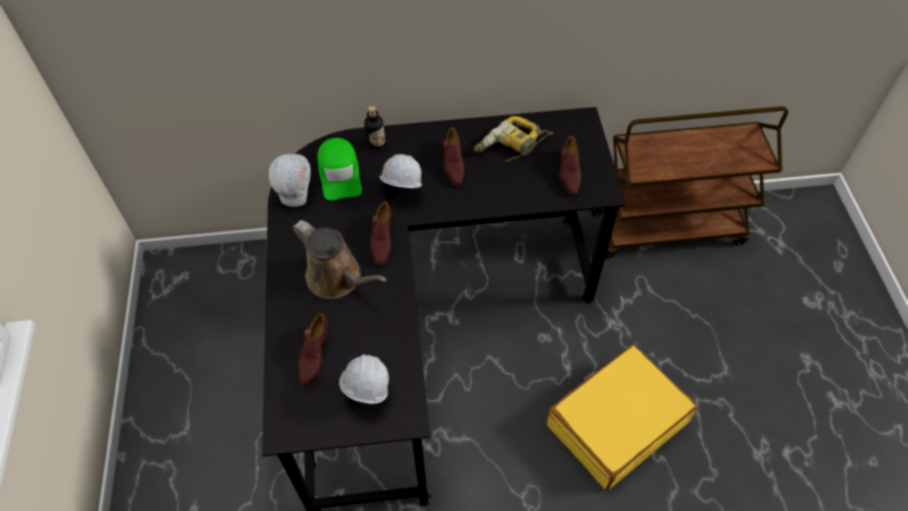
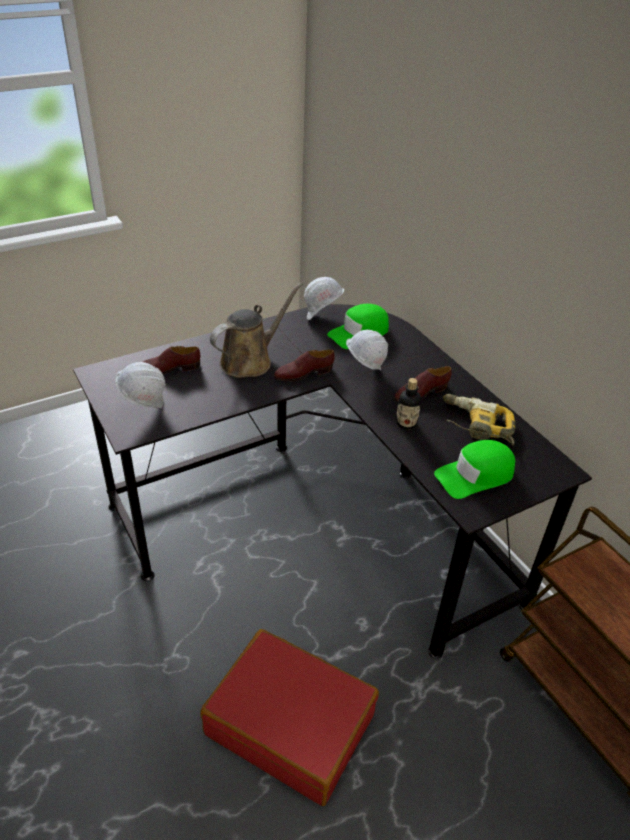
camera: 65 degrees right, 15 degrees down
brown watering can [293,220,387,299] -> brown watering can turned 150 degrees counterclockwise [210,283,303,378]
bottle [364,106,385,149] -> bottle moved to [396,378,421,430]
yellow suitcase [546,344,698,490] -> red suitcase [201,629,379,806]
brown shoe [560,136,581,195] -> green cap [434,440,515,499]

